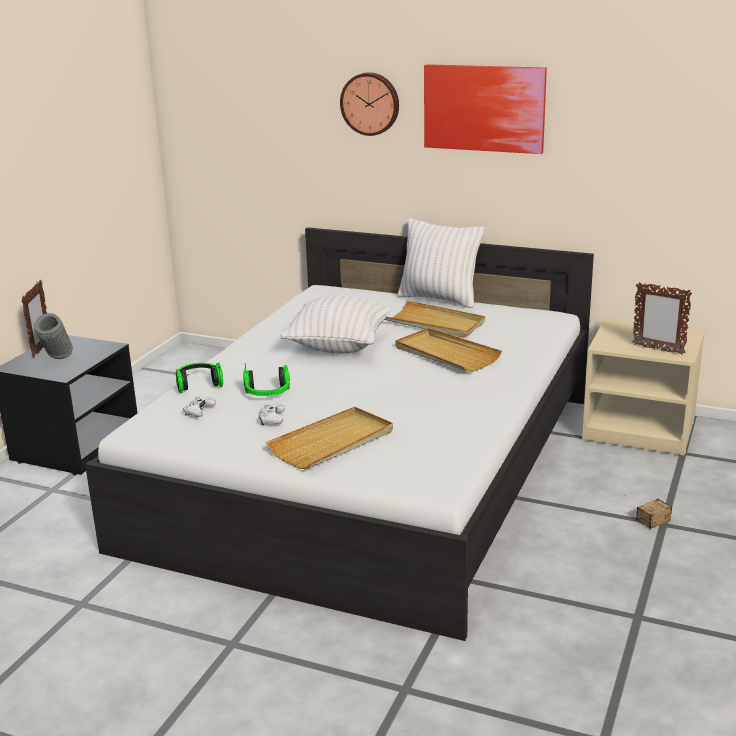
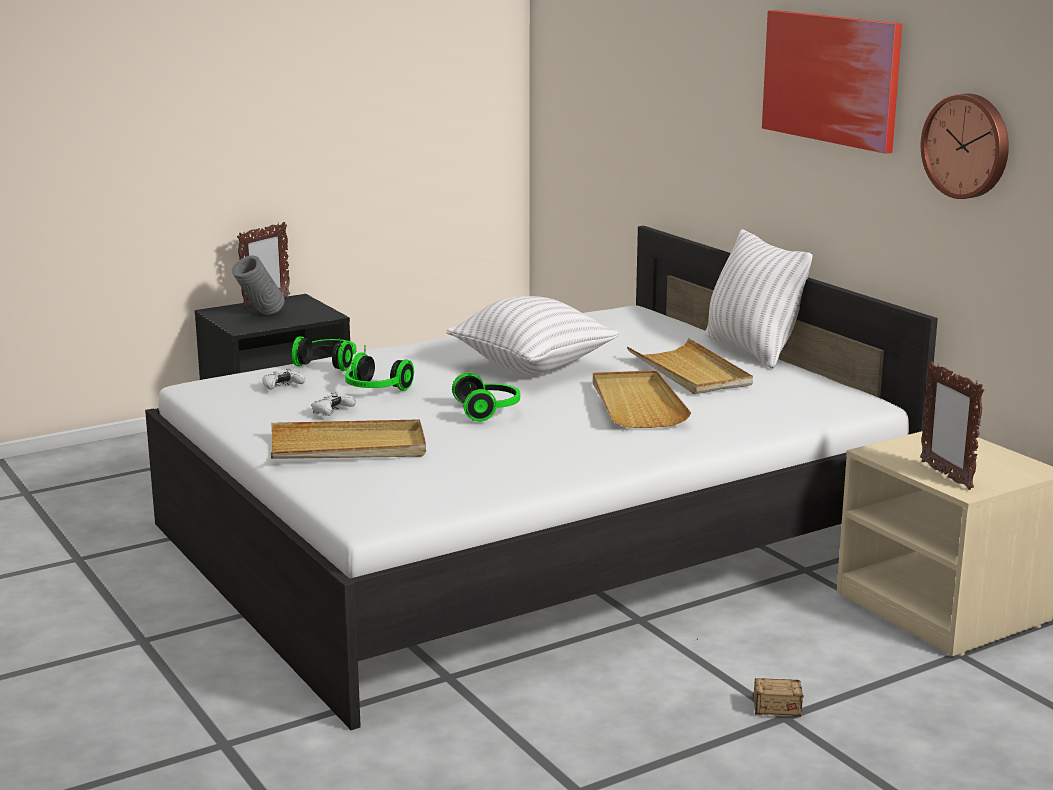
camera: 35 degrees right, 5 degrees down
wall clock [340,72,399,136] -> wall clock moved to [921,94,1009,199]
none -> headphones [452,373,520,422]

